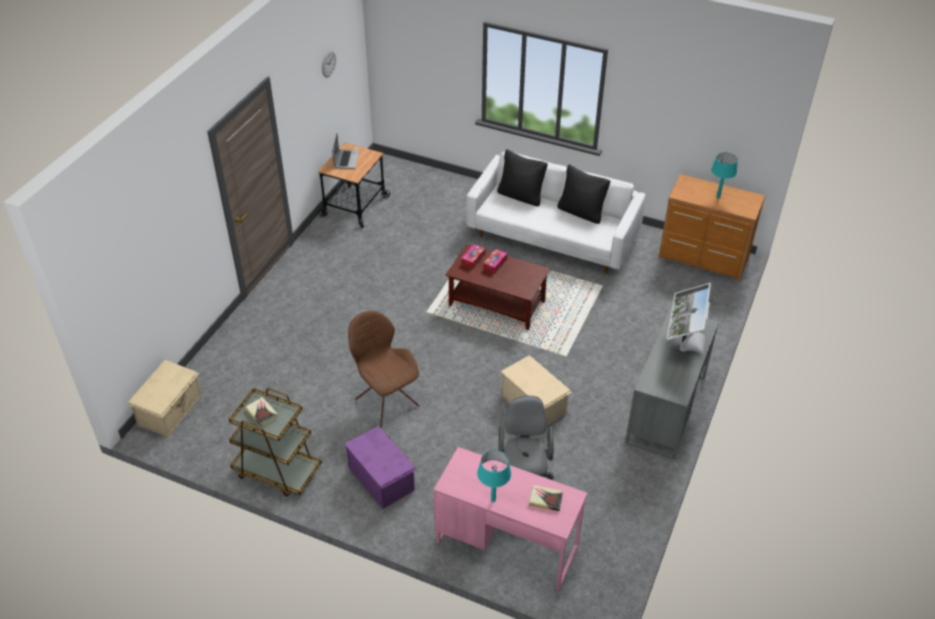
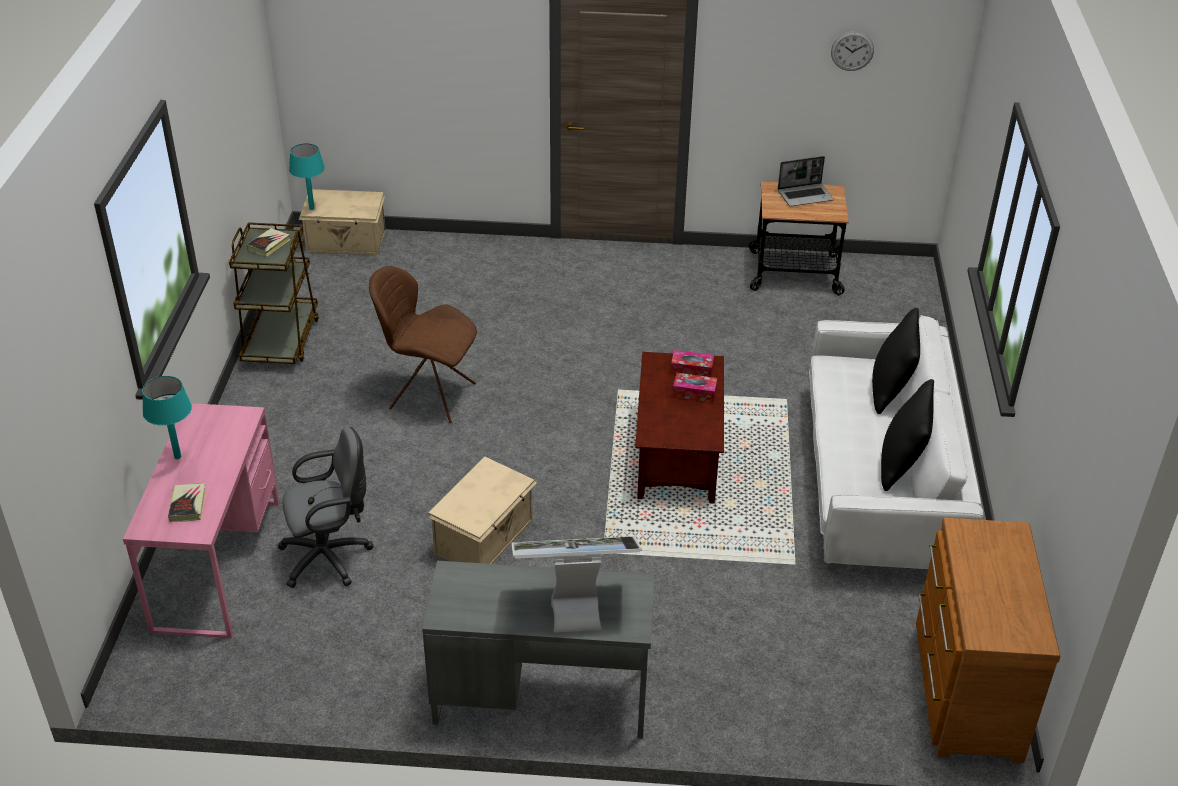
camera: 70 degrees right, 5 degrees down
purple storage box [344,426,417,509] -> none
brown chair [348,311,420,428] -> brown chair turned 105 degrees counterclockwise [369,266,477,423]
turquoise table lamp [711,152,737,199] -> turquoise table lamp moved to [289,143,325,210]

